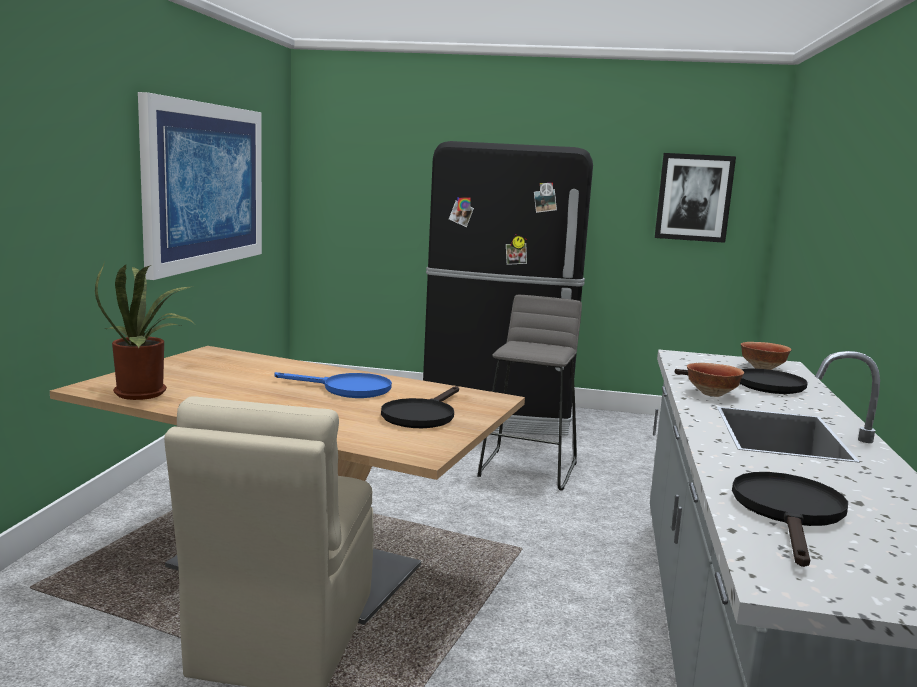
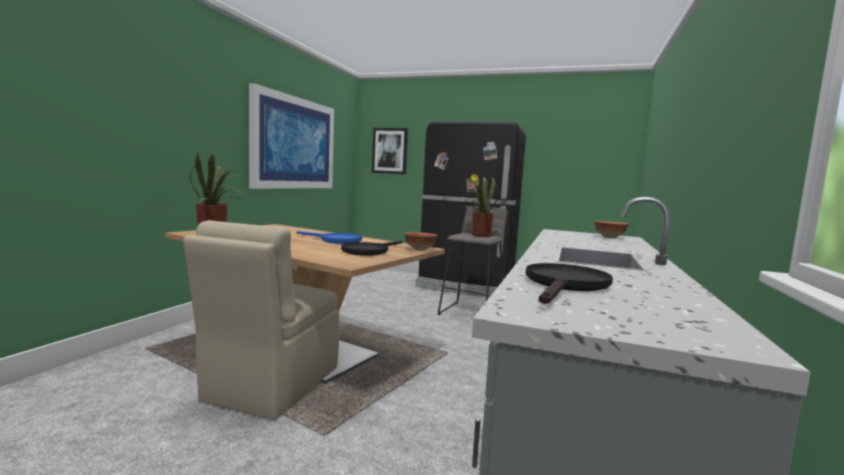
camera: 10 degrees right, 5 degrees down
picture [655,153,736,243] -> picture moved to [372,128,408,174]
black frying pan [675,368,808,394] -> none
bowl [687,363,744,397] -> bowl moved to [404,232,437,251]
none -> potted plant [461,177,500,237]

